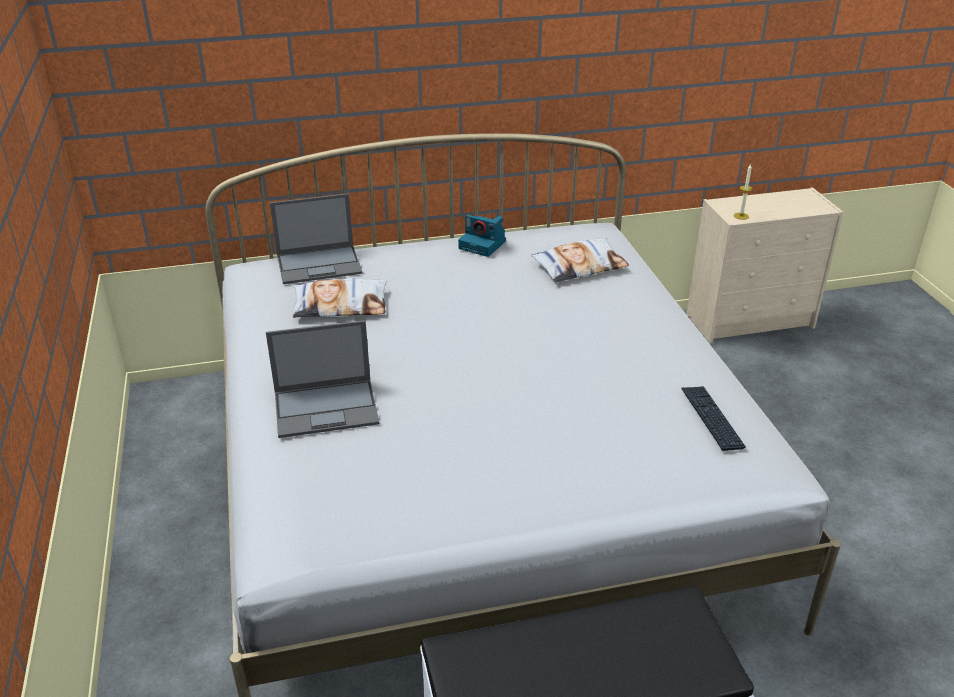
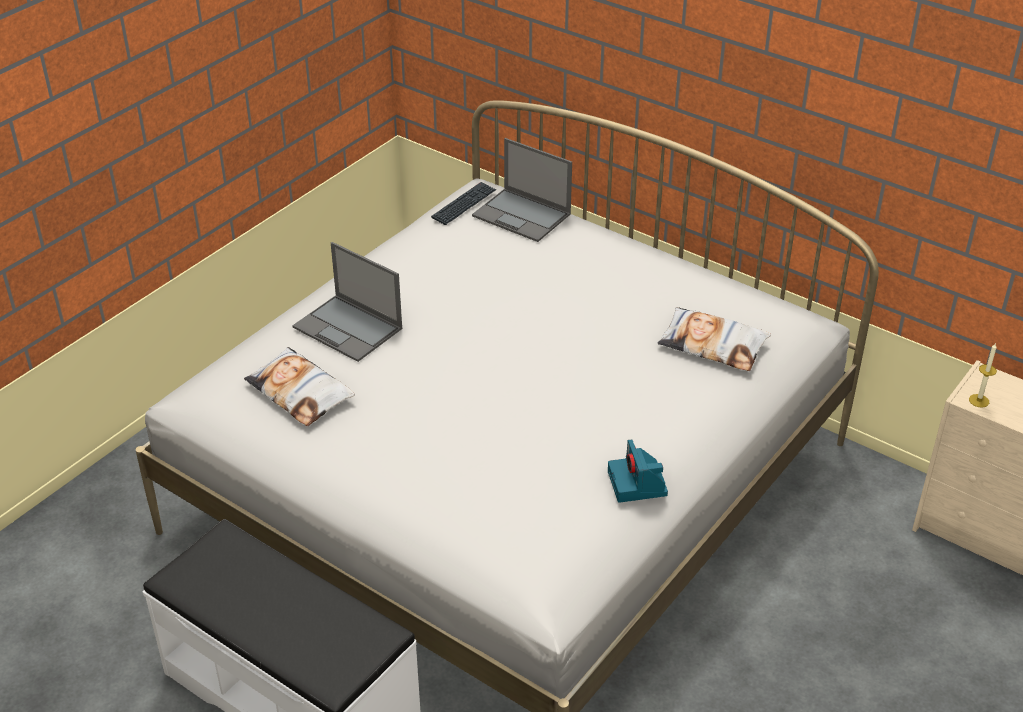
camera: 50 degrees right, 5 degrees up
pillow [293,278,387,318] -> pillow moved to [244,347,355,426]
camera [458,215,506,257] -> camera moved to [608,439,668,503]
keyboard [682,386,746,451] -> keyboard moved to [431,182,496,225]

